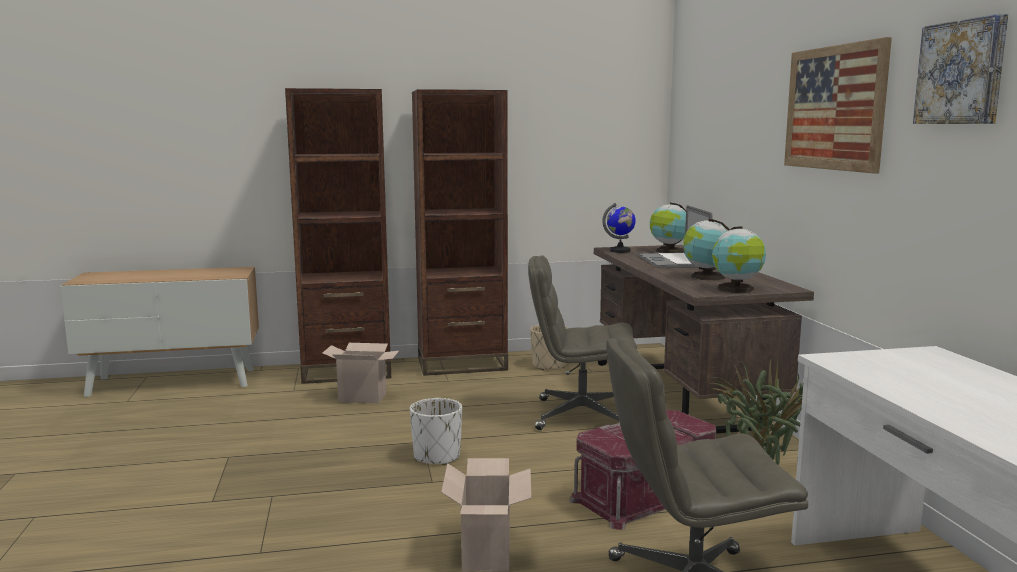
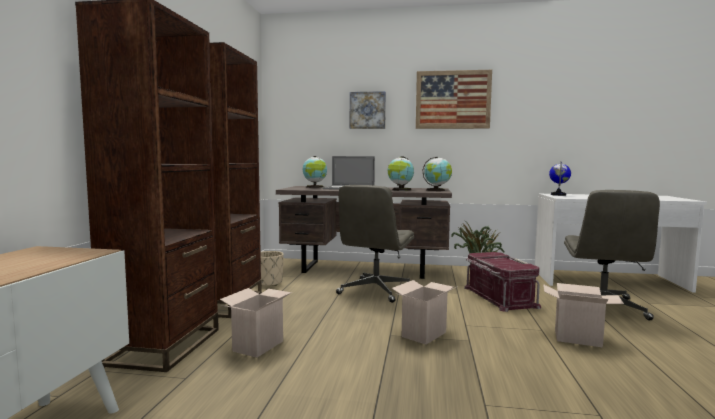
camera: 70 degrees left, 5 degrees down
white planter [410,398,462,466] -> cardboard box [392,280,458,345]
globe [602,203,636,253] -> globe moved to [549,161,571,196]
picture [913,14,1008,124] -> picture moved to [350,91,386,129]

